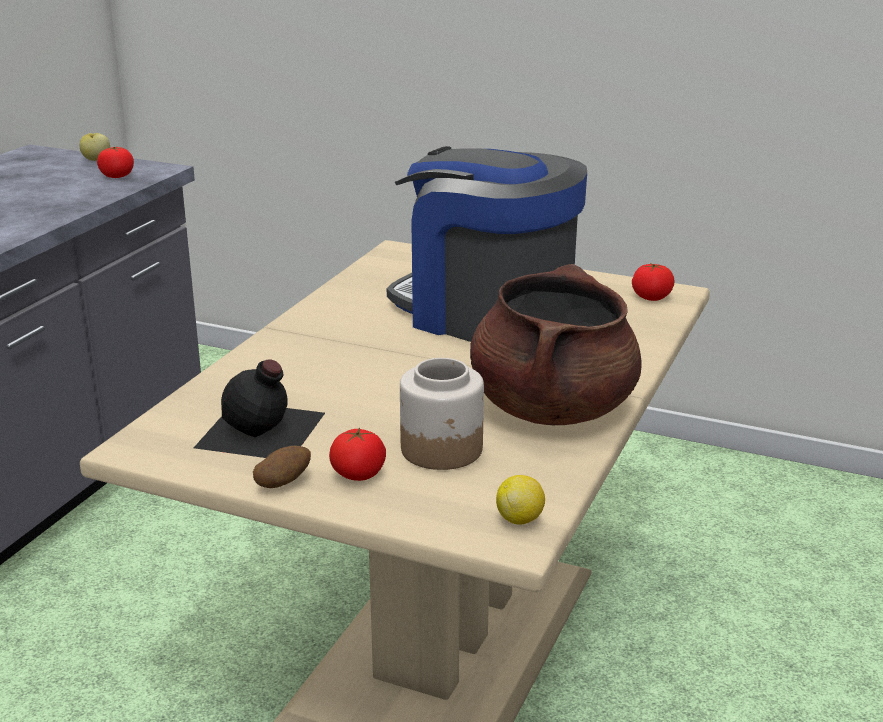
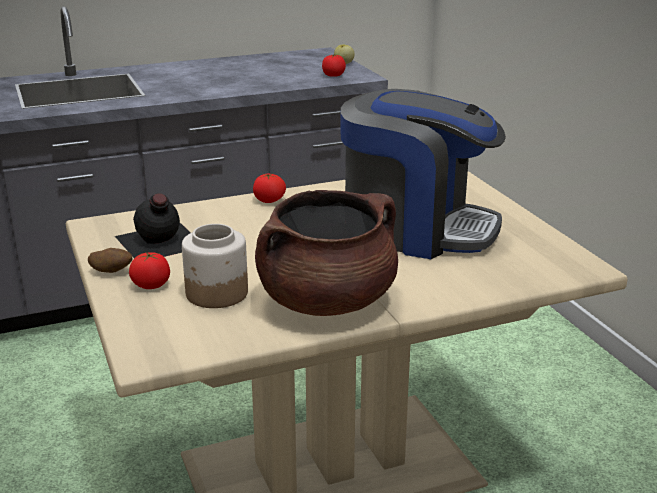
camera: 45 degrees right, 0 degrees up
coffee machine [387,146,587,342] -> coffee machine turned 120 degrees clockwise [341,89,506,259]
lemon [496,475,545,524] -> none
tomato [632,263,675,301] -> tomato moved to [253,174,286,203]

